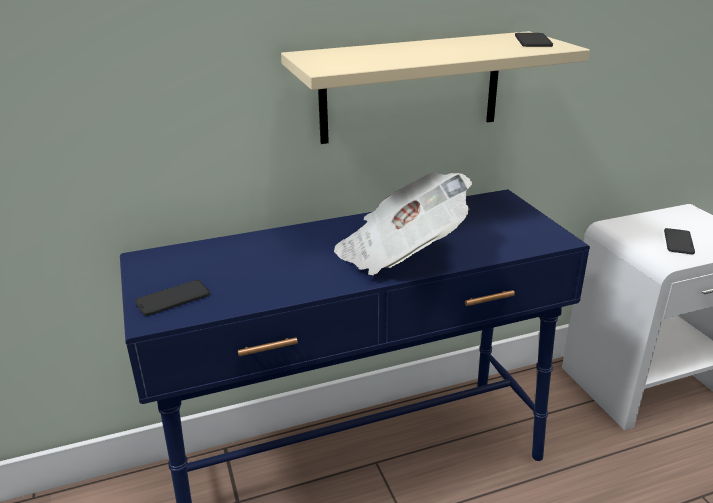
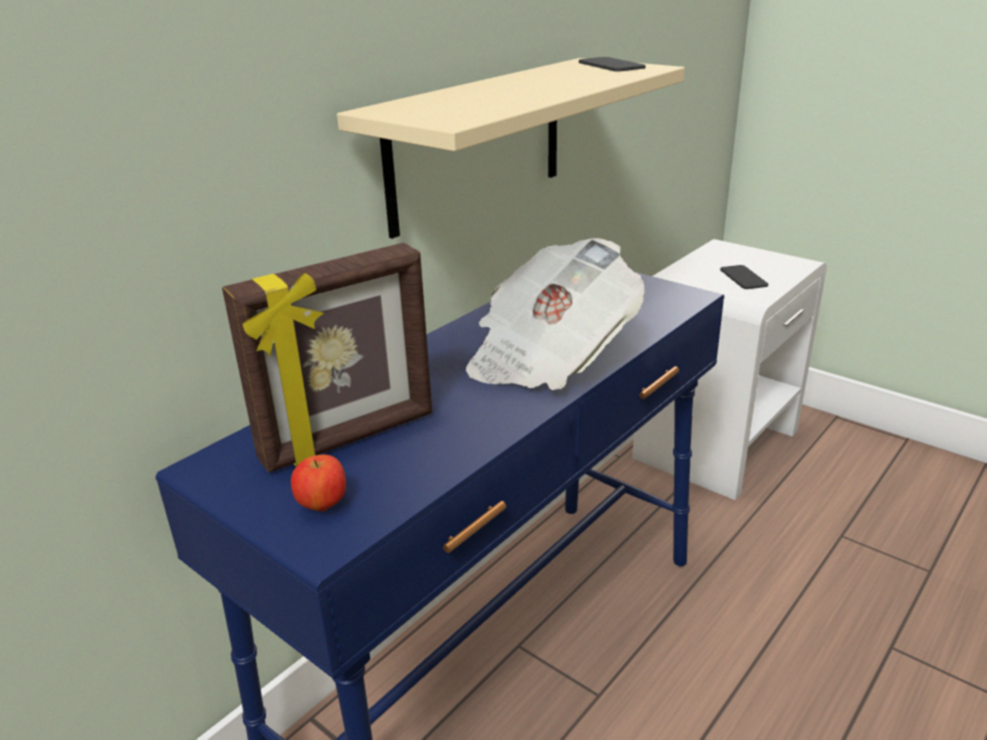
camera: 30 degrees left, 0 degrees up
phone [135,280,210,316] -> apple [291,455,346,511]
none -> picture frame [222,243,432,473]

